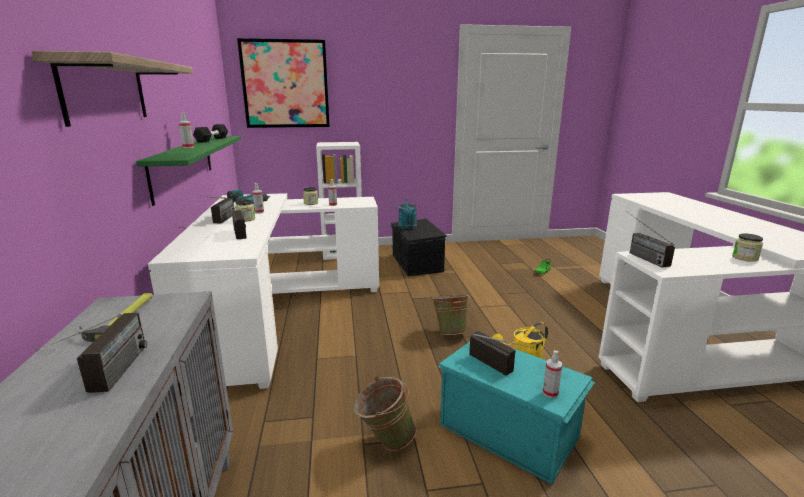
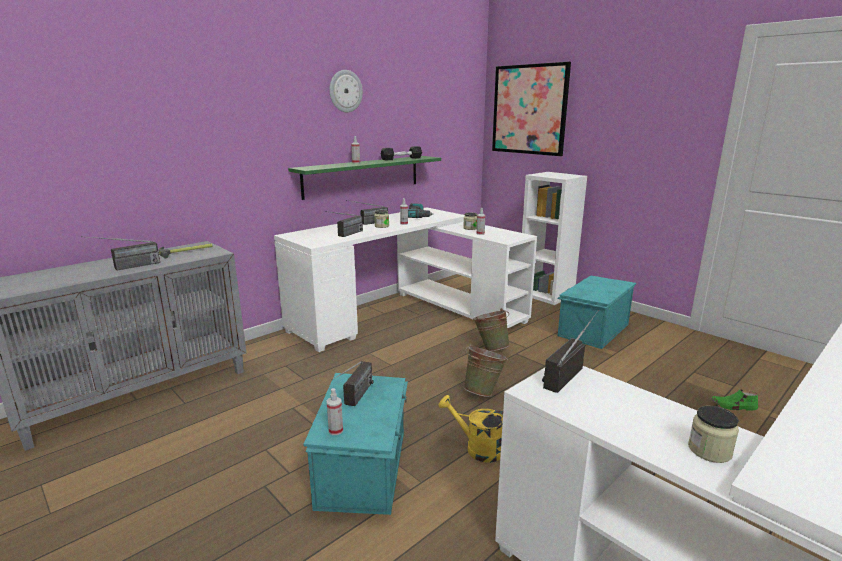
camera: 55 degrees right, 0 degrees up
shelf [32,51,193,127] -> none
green bucket [354,376,416,451] -> green bucket moved to [473,308,510,351]
black storage box [390,219,447,276] -> turquoise storage box [557,276,636,349]
turquoise watering can [398,199,417,229] -> none
none -> wall clock [329,70,363,112]

